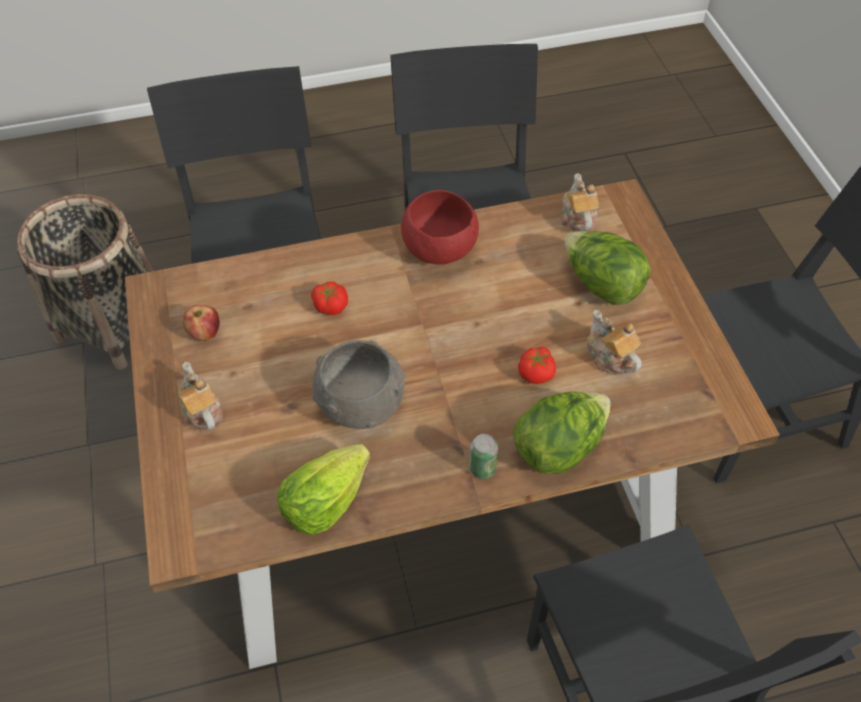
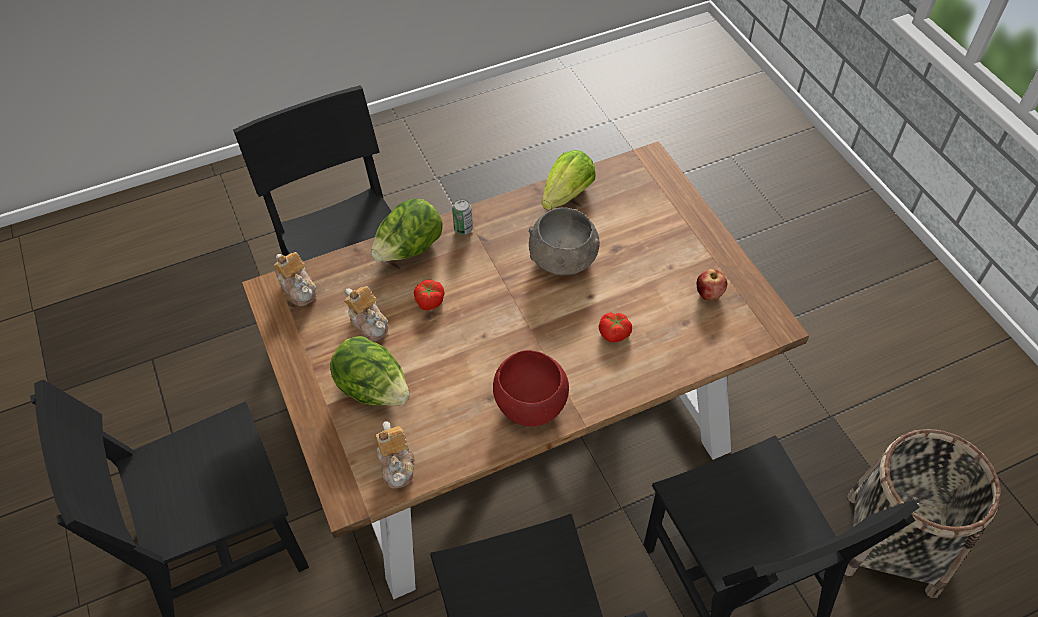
camera: 170 degrees right, 0 degrees up
teapot [178,362,223,431] -> teapot moved to [274,252,317,306]

